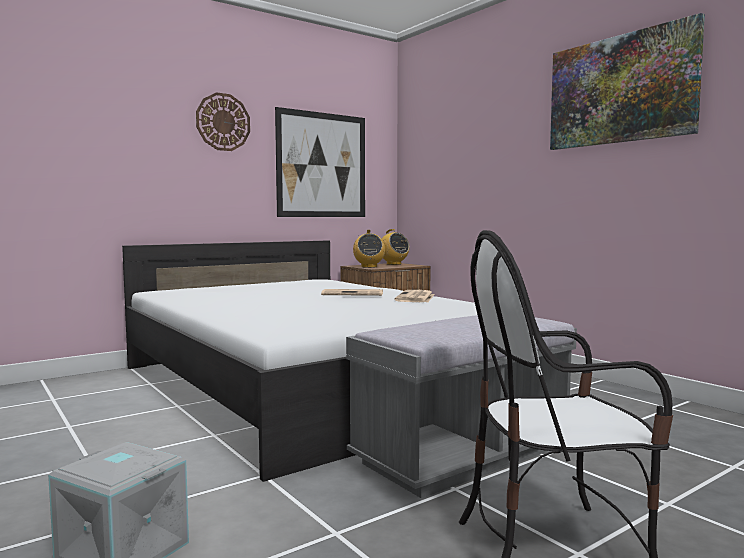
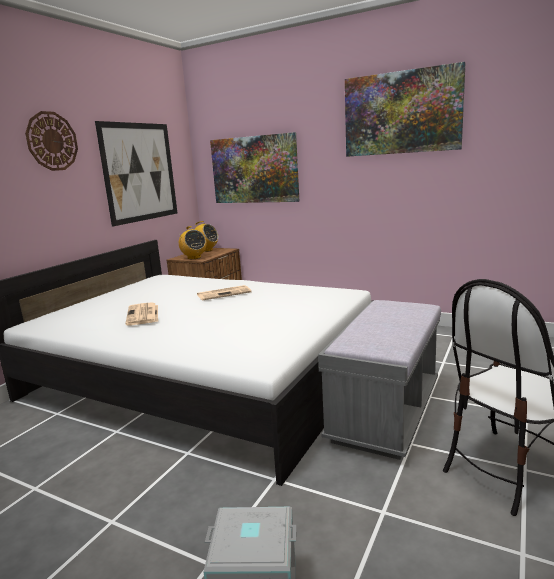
camera: 25 degrees left, 10 degrees up
newspaper [394,290,435,302] -> newspaper moved to [125,302,158,325]
none -> picture [210,132,299,203]

